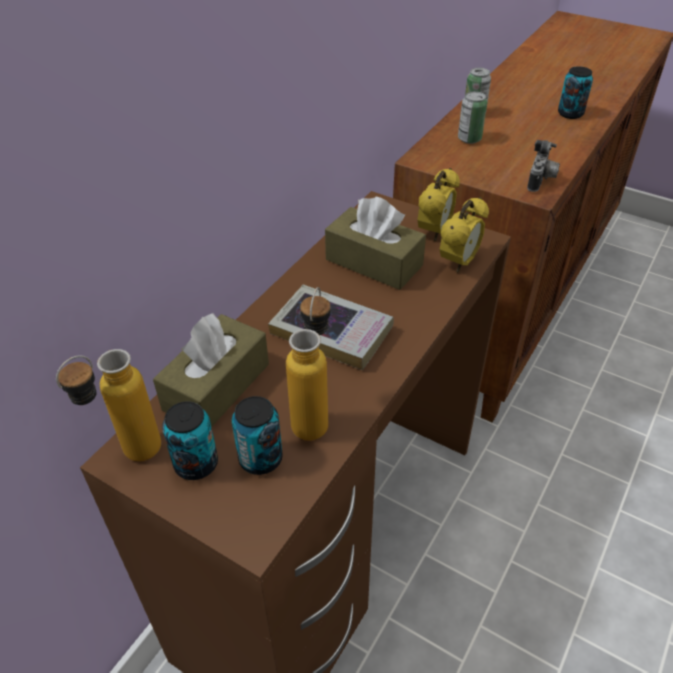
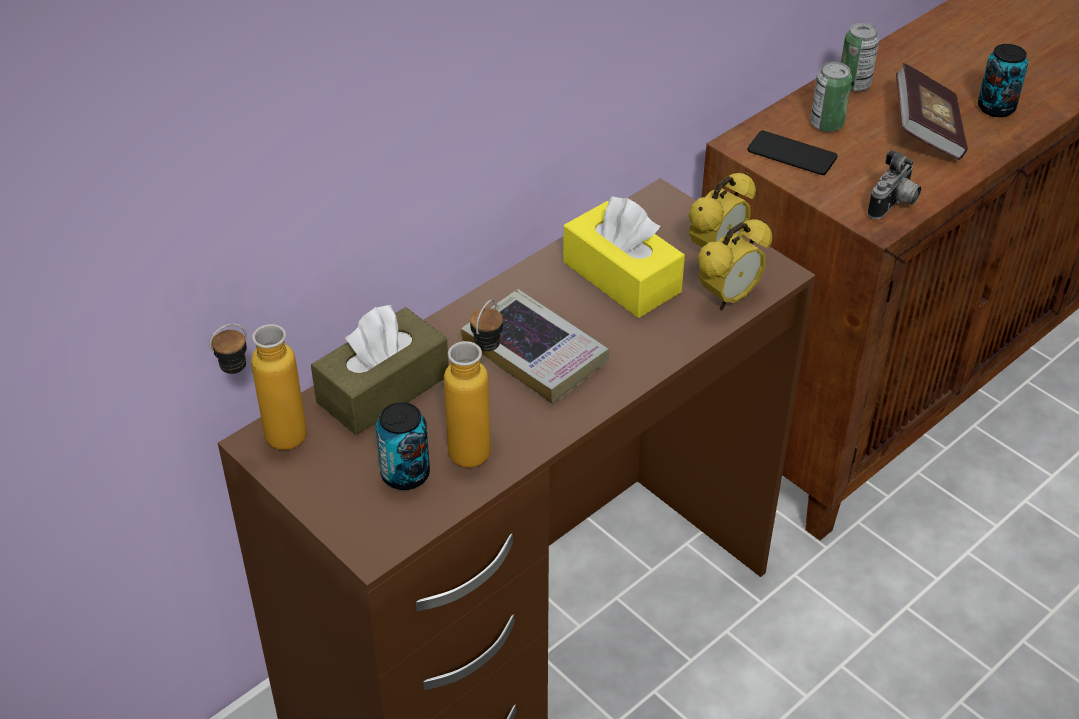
camera: 15 degrees right, 0 degrees up
can [162,401,218,480] -> none
brown tissue box [325,197,426,290] -> yellow tissue box [563,196,685,318]
none -> phone [747,130,837,175]
none -> book [896,63,968,160]

